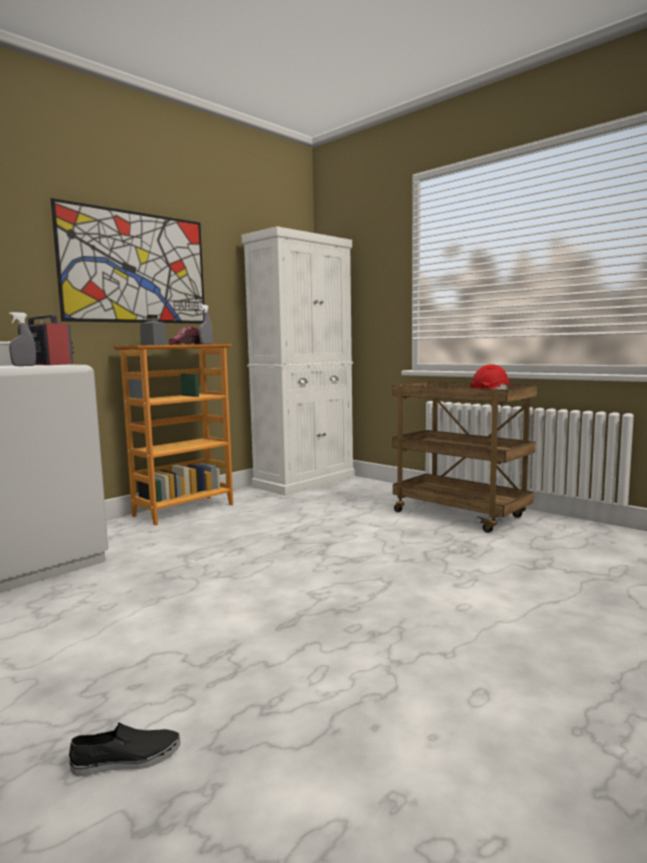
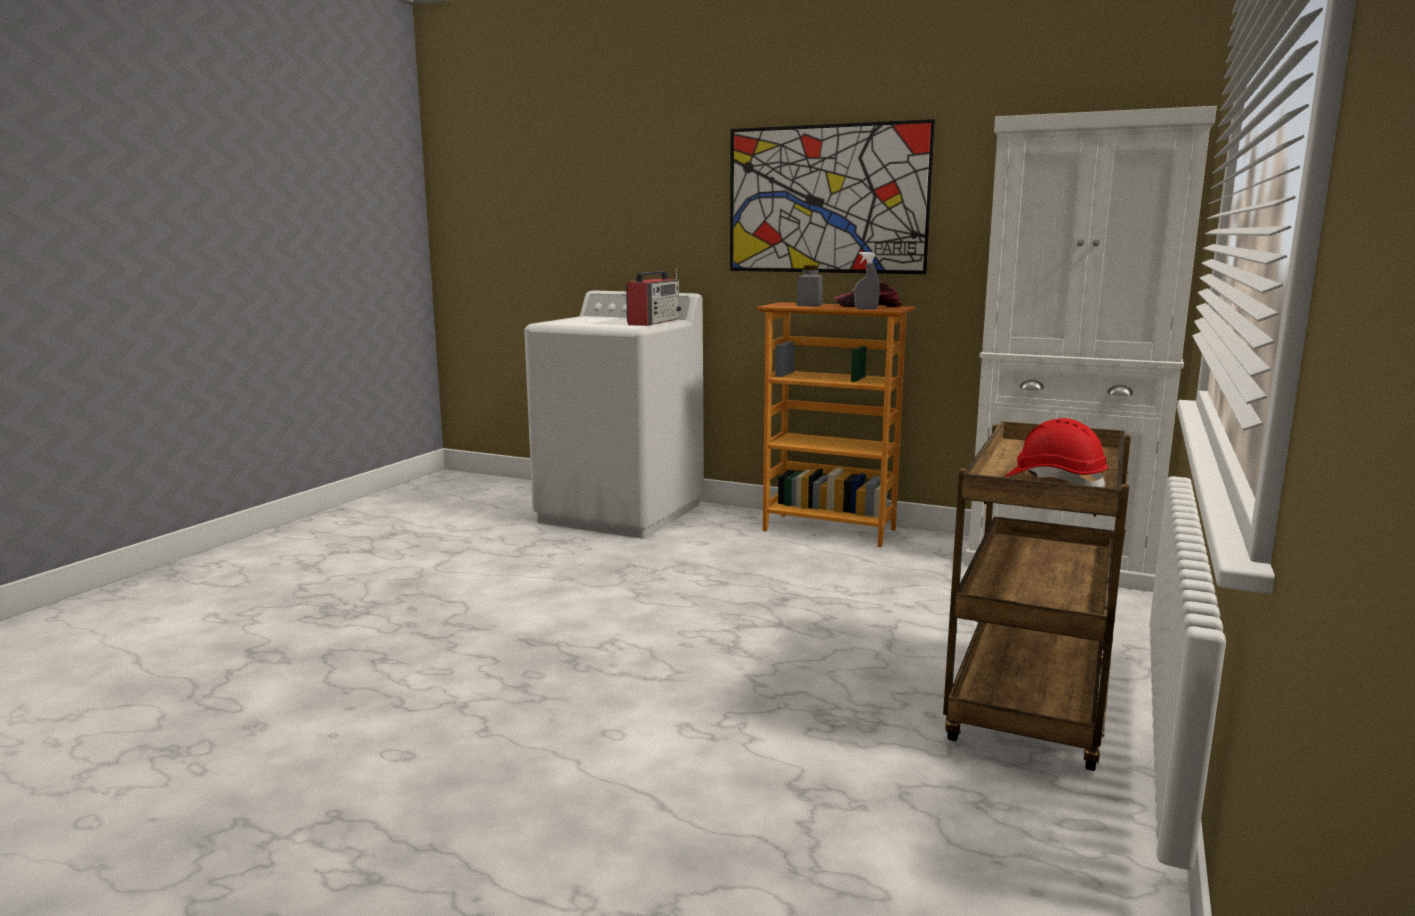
camera: 70 degrees right, 5 degrees up
grey spray bottle [9,312,36,366] -> none
black shoe [69,722,180,776] -> none

